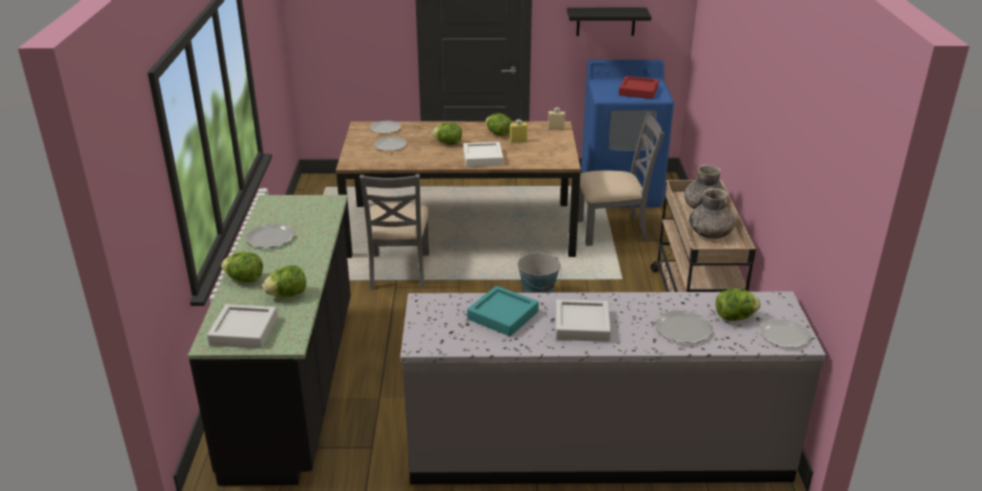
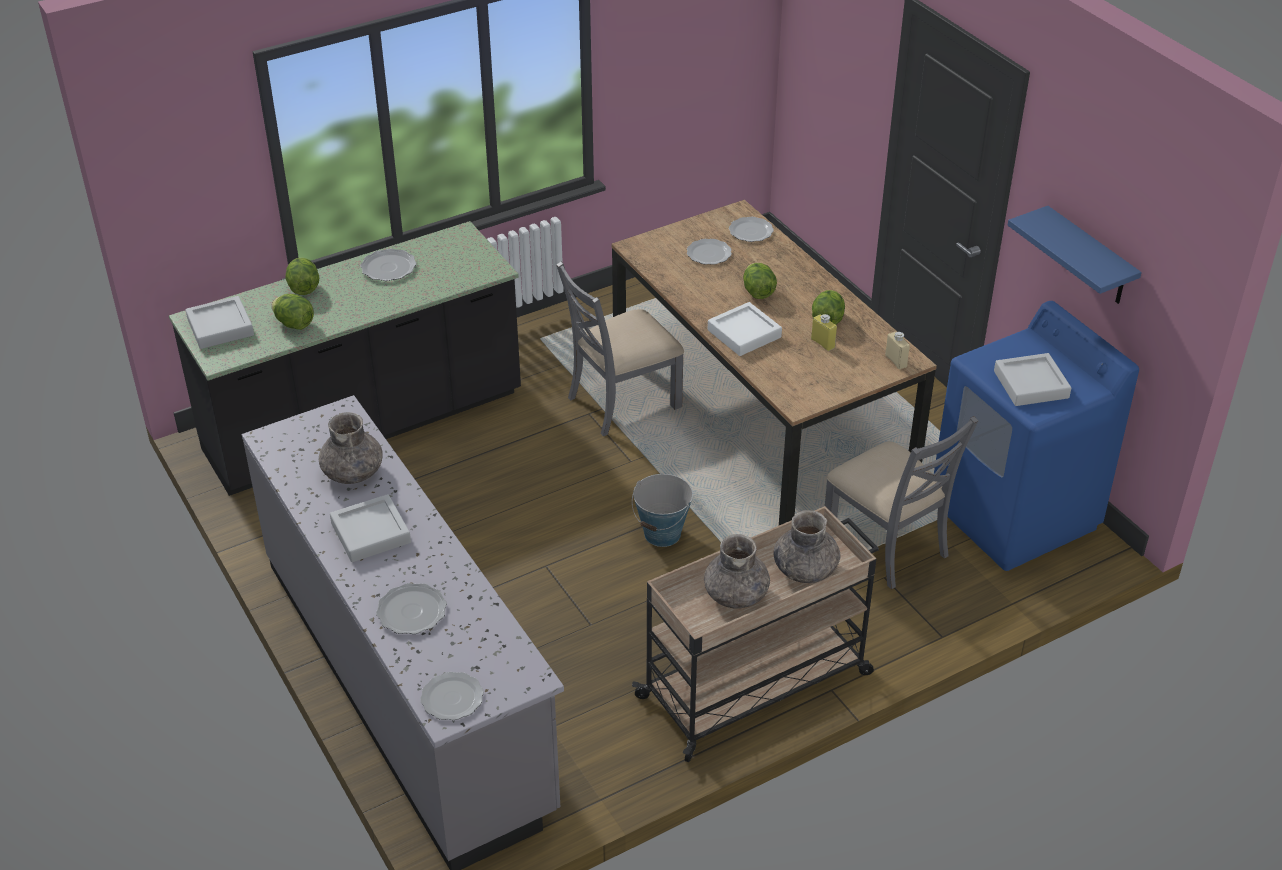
camera: 60 degrees right, 10 degrees up
turquoise tray [467,286,539,336] -> grey vase [319,412,382,484]
black shelf [567,8,652,36] -> blue shelf [1008,206,1142,304]
red tray [619,76,659,99] -> grey tray [994,353,1071,406]
lettuce [716,289,761,321] -> none

